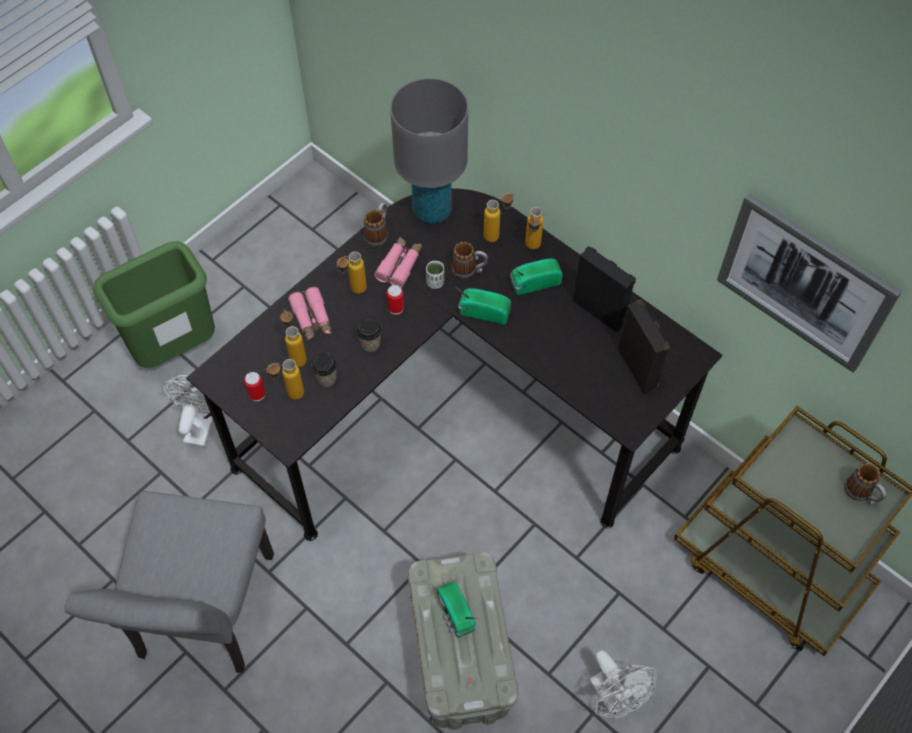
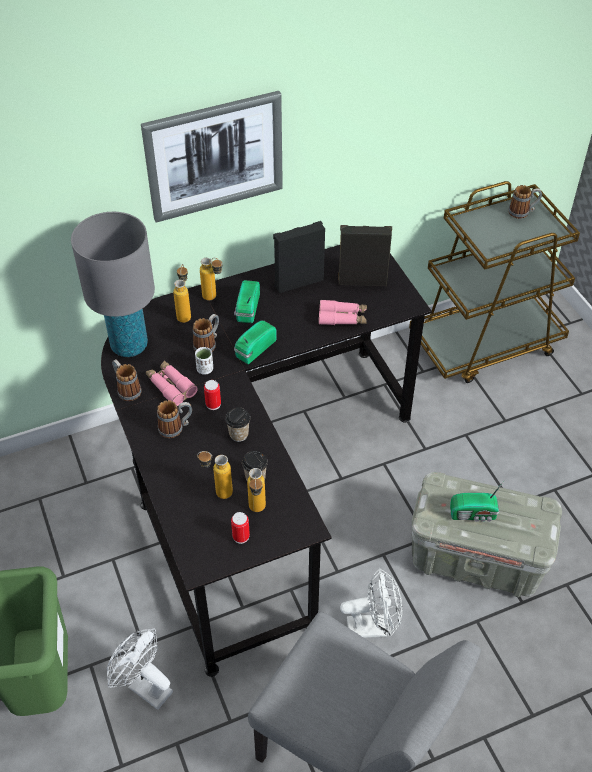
camera: 65 degrees left, 10 degrees down
pink binoculars [288,287,332,341] -> pink binoculars moved to [319,300,367,325]
bottle [337,252,367,294] -> mug [157,400,192,438]
white fan [589,650,657,718] -> white fan moved to [340,568,402,638]
picture [717,193,902,373] -> picture moved to [141,91,283,223]

